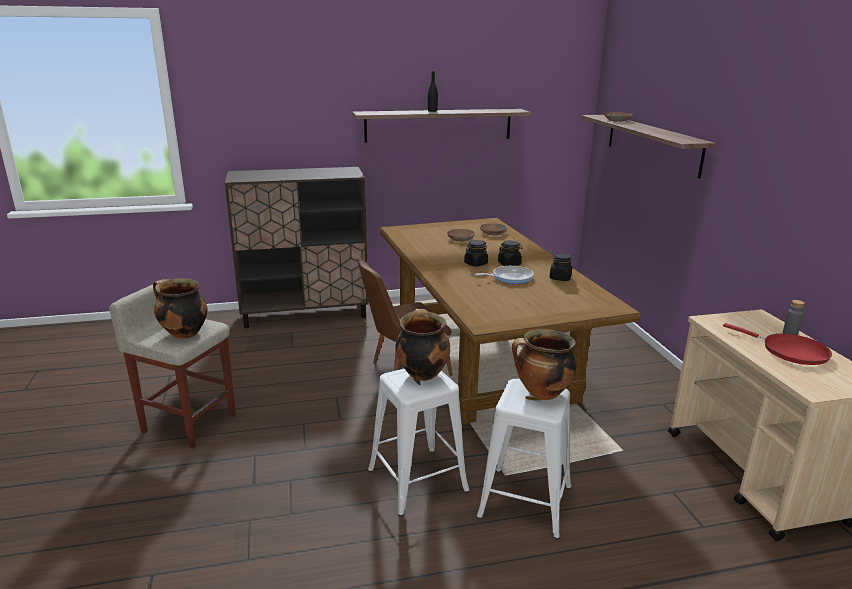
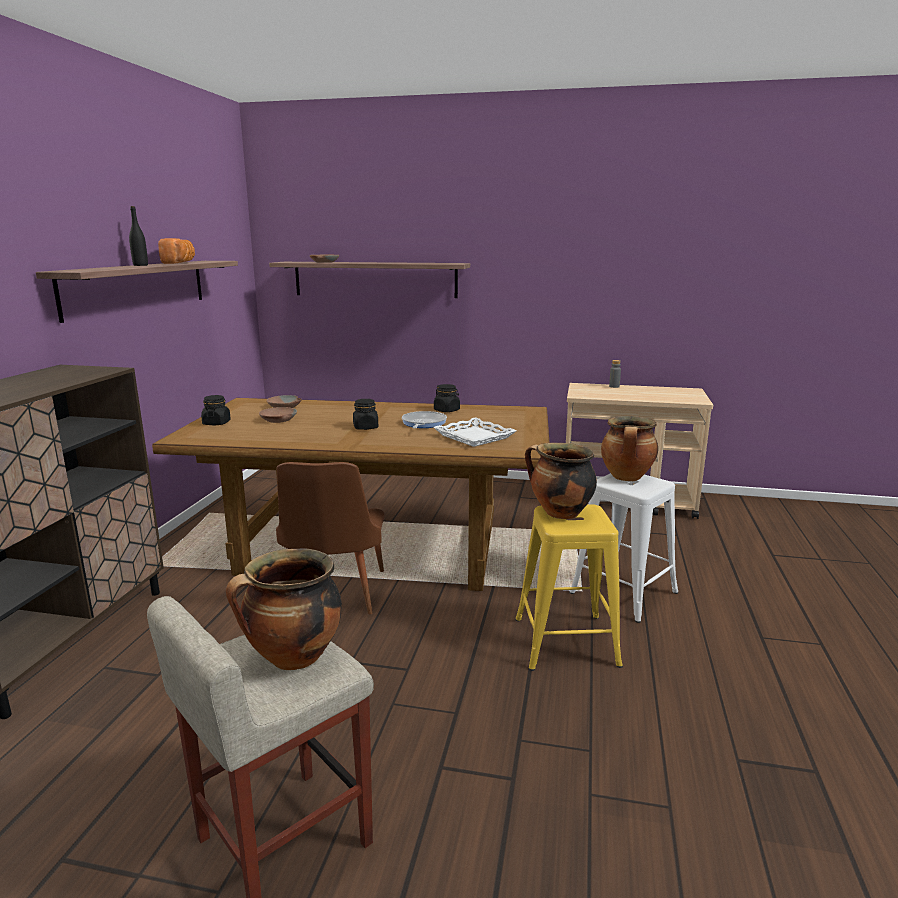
camera: 65 degrees left, 5 degrees down
white stool [368,369,469,517] -> yellow stool [515,504,623,671]
black jar [498,240,523,266] -> black jar moved to [201,395,231,425]
red frying pan [723,323,832,365] -> none
none -> bread [158,238,195,264]
none -> white tray [433,417,516,447]

